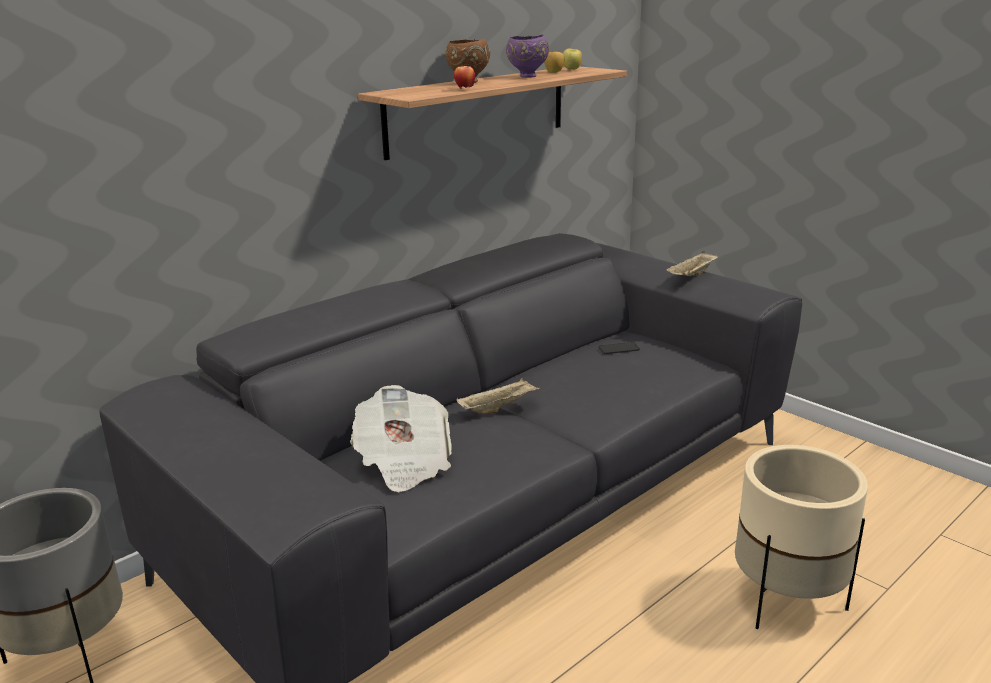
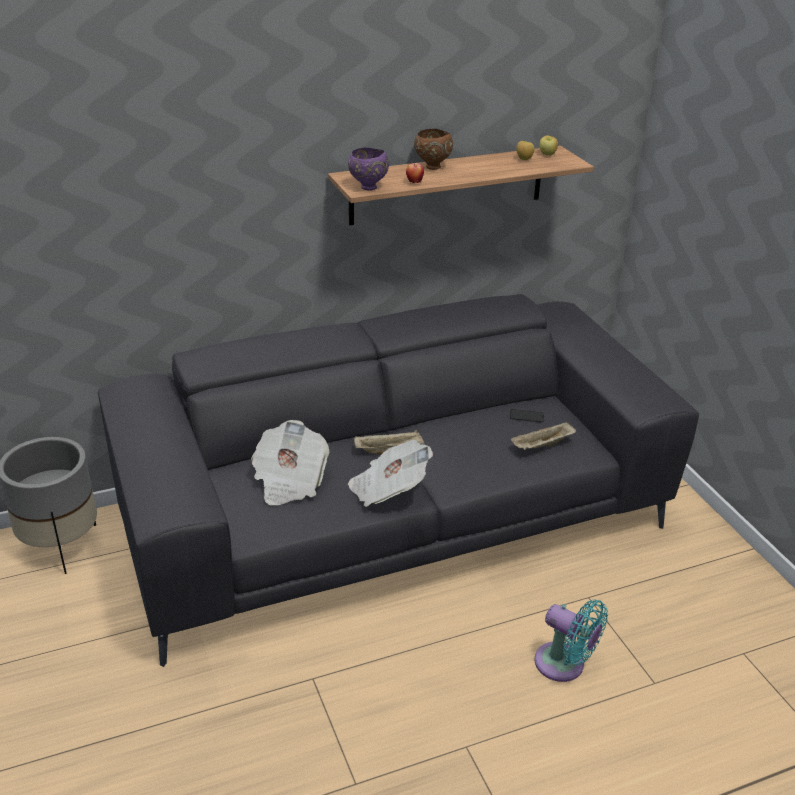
camera: 20 degrees right, 10 degrees up
purple bowl [506,35,549,78] -> purple bowl moved to [348,147,389,191]
beige tray [666,251,718,276] -> beige tray moved to [511,421,576,450]
beige planter [735,445,868,629] -> turquoise fan [534,600,608,682]
none -> newspaper [348,440,433,507]

